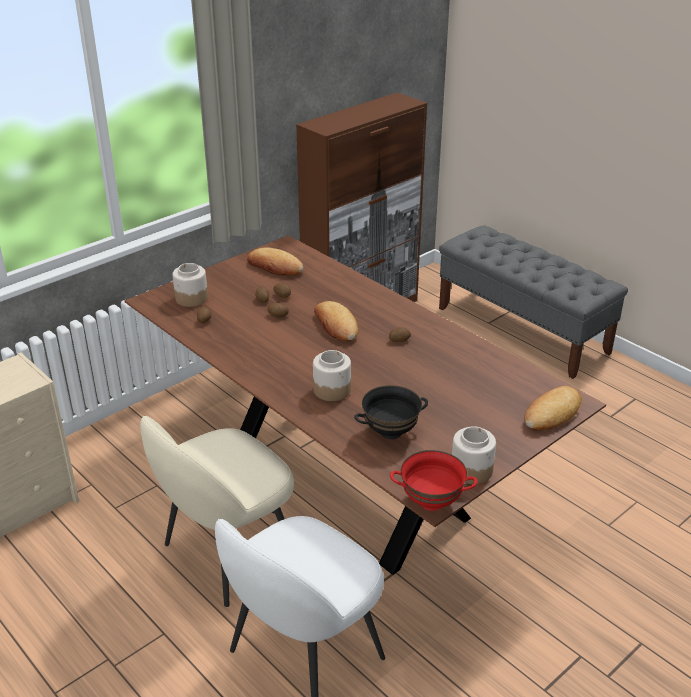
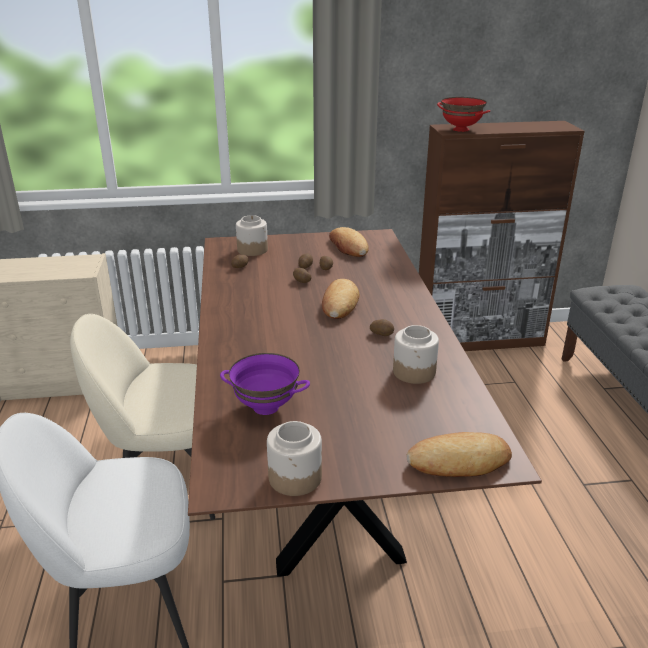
camera: 35 degrees right, 5 degrees down
jar [313,350,351,401] -> jar moved to [393,325,439,384]
black bowl [354,385,428,440] -> purple bowl [220,353,310,415]
red bowl [390,450,478,511] -> red bowl moved to [437,97,490,132]

